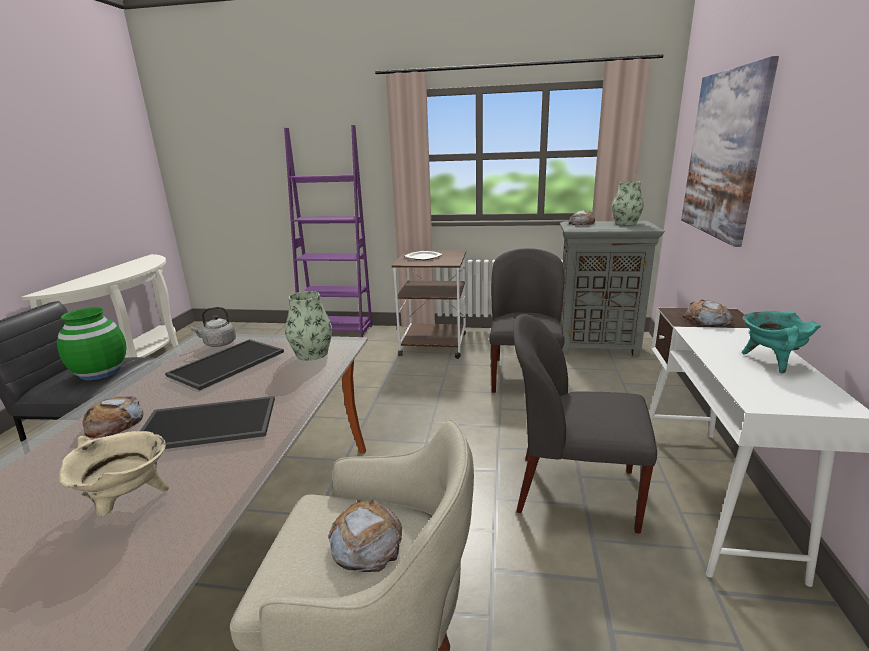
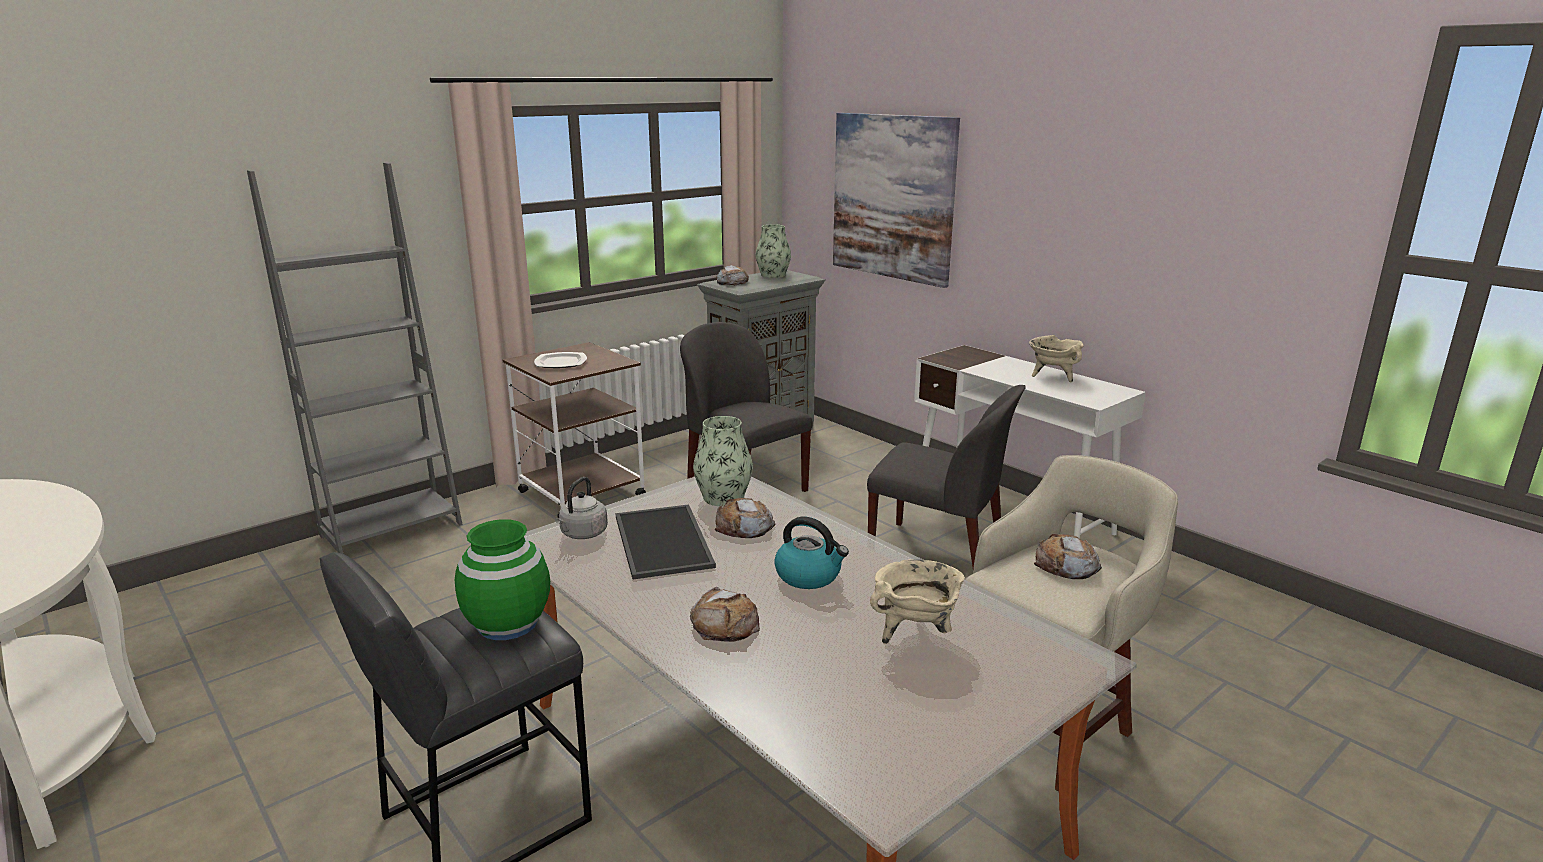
camera: 50 degrees left, 0 degrees up
tray [140,396,275,449] -> kettle [774,517,849,589]
purple bookcase [284,125,373,337] -> grey bookcase [247,163,463,554]
grey chair [513,314,657,534] -> grey chair turned 120 degrees counterclockwise [867,385,1026,568]
bread [683,300,732,327] -> bread moved to [715,498,776,538]
turquoise cooking pot [742,311,821,374] -> beige cooking pot [1029,335,1084,383]

